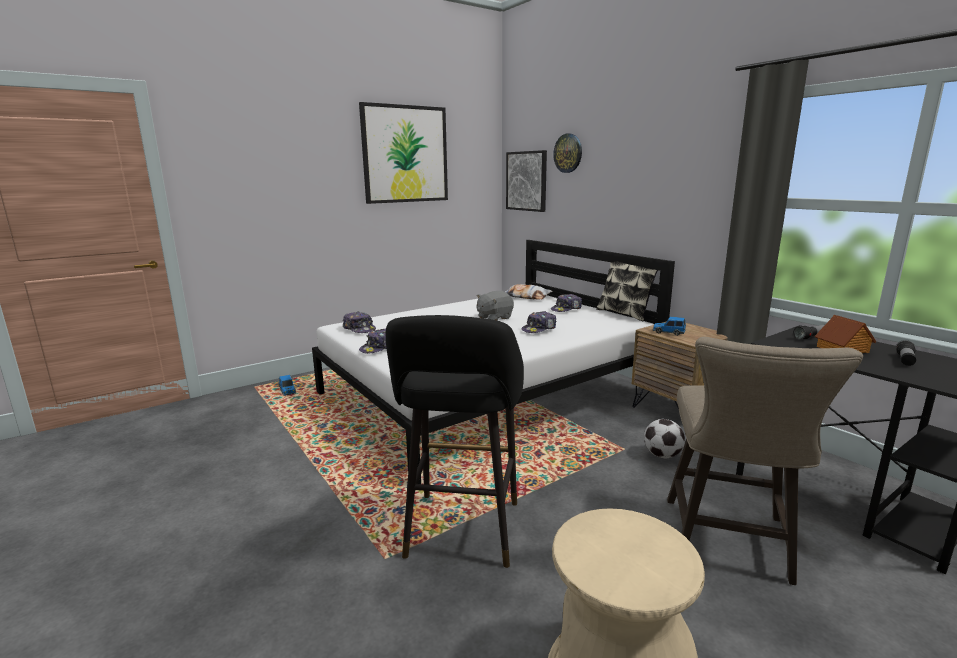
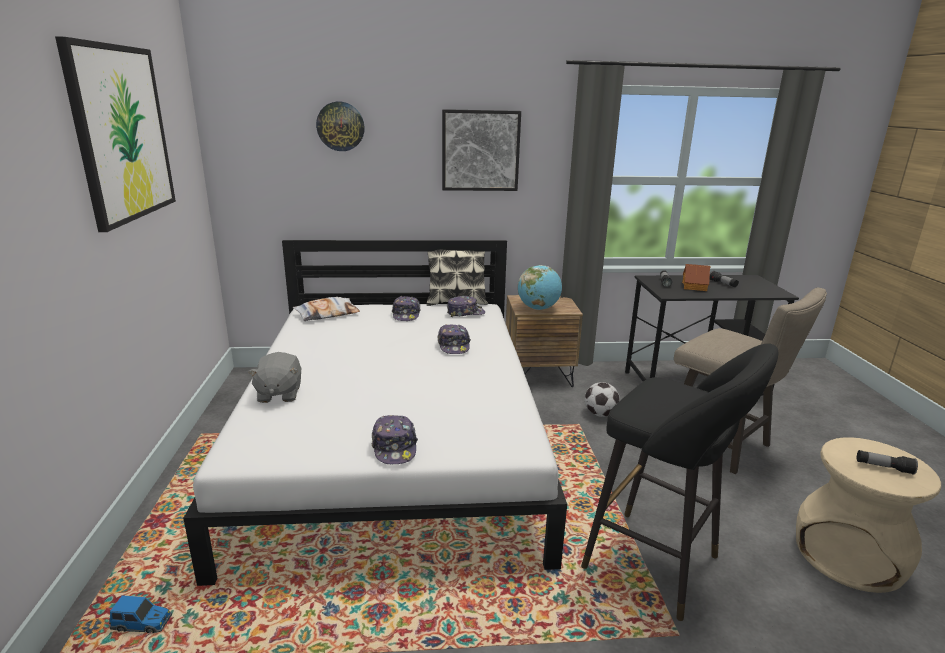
camera: 60 degrees left, 5 degrees up
cap [343,312,376,333] -> cap moved to [447,296,485,317]
grey plush toy [477,291,514,321] -> grey plush toy moved to [248,352,301,403]
picture [506,150,547,212] -> picture moved to [442,109,521,191]
toy car [652,317,686,336] -> globe [518,265,562,310]
none -> flashlight [857,450,918,475]

